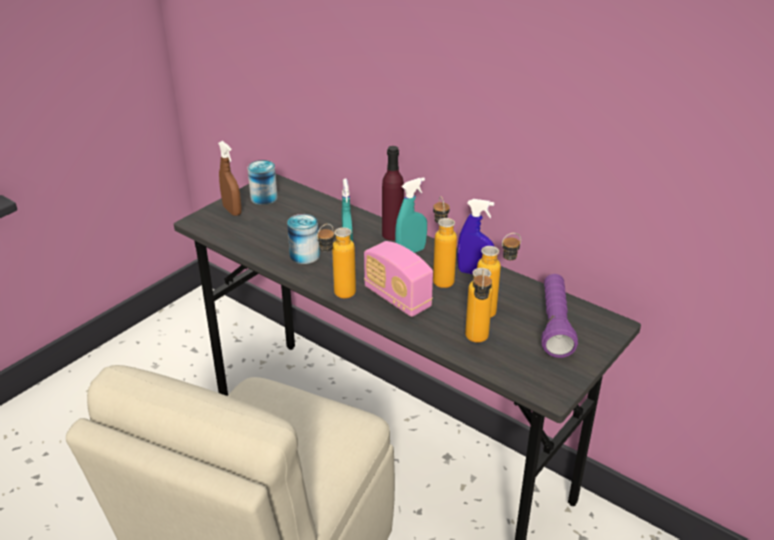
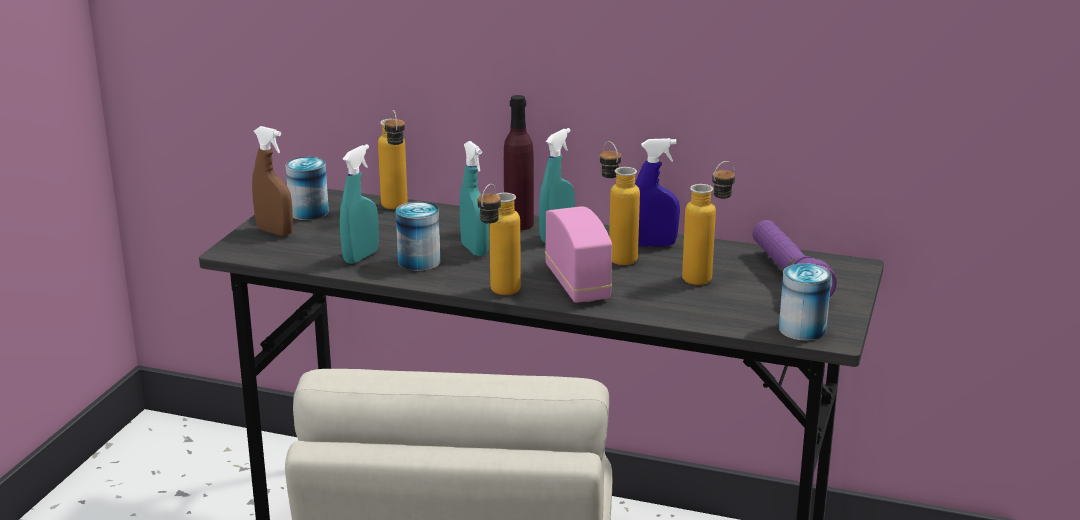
camera: 20 degrees left, 10 degrees down
radio [364,241,433,317] -> radio turned 135 degrees counterclockwise [545,206,612,303]
bottle [465,268,493,343] -> bottle moved to [378,110,408,209]
none -> turquoise spray bottle [340,144,379,264]
none -> can [779,263,832,341]

